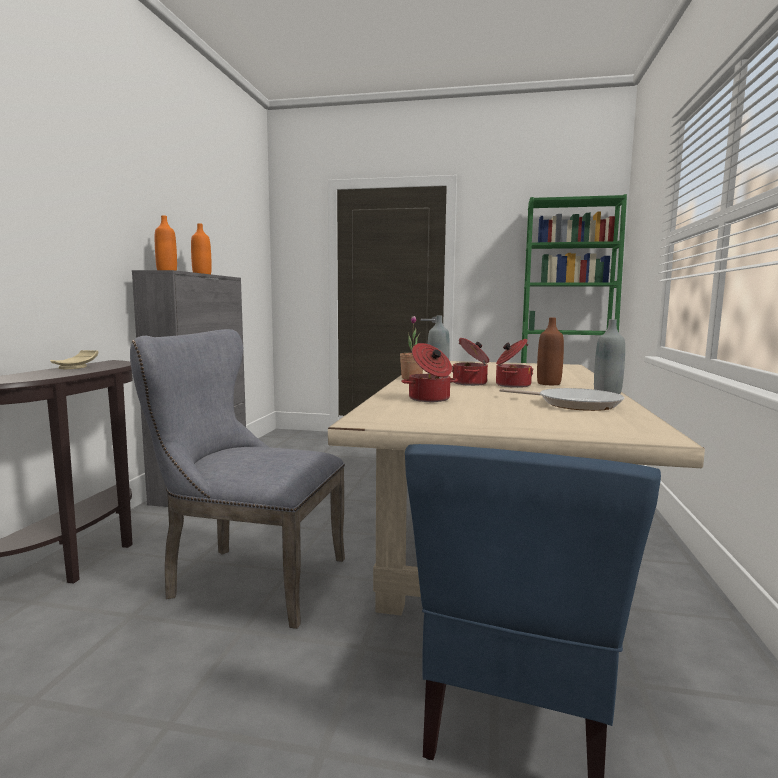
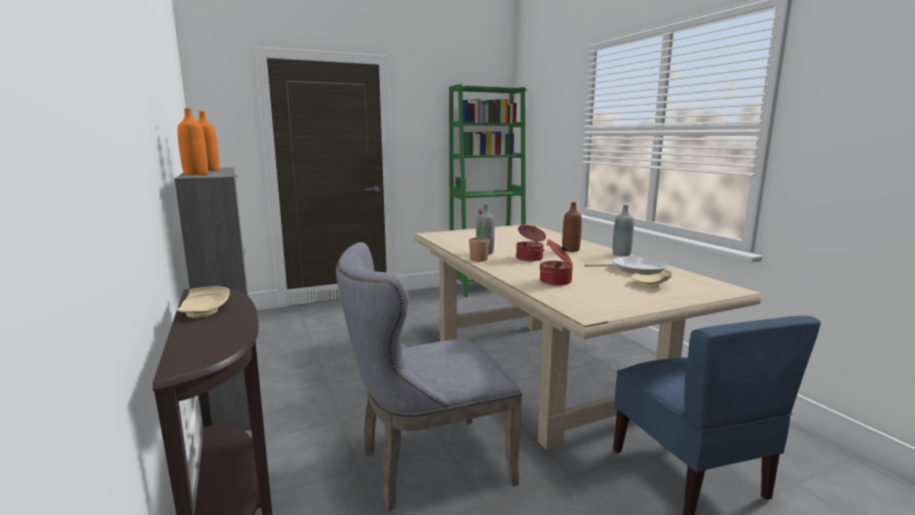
camera: 35 degrees left, 5 degrees up
cooking pot [496,339,534,388] -> none
none -> beige plate [631,270,672,288]

